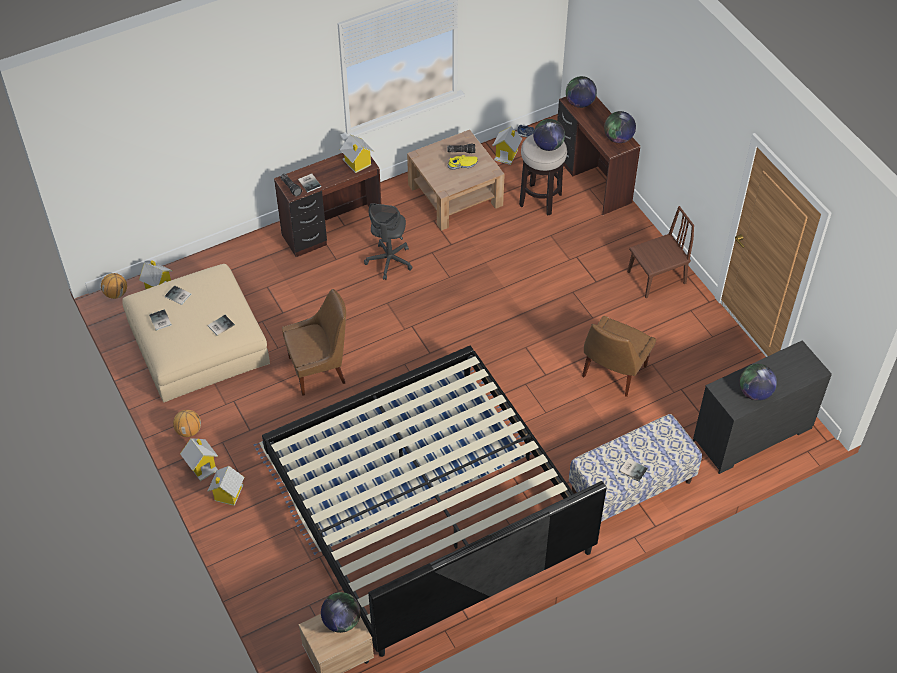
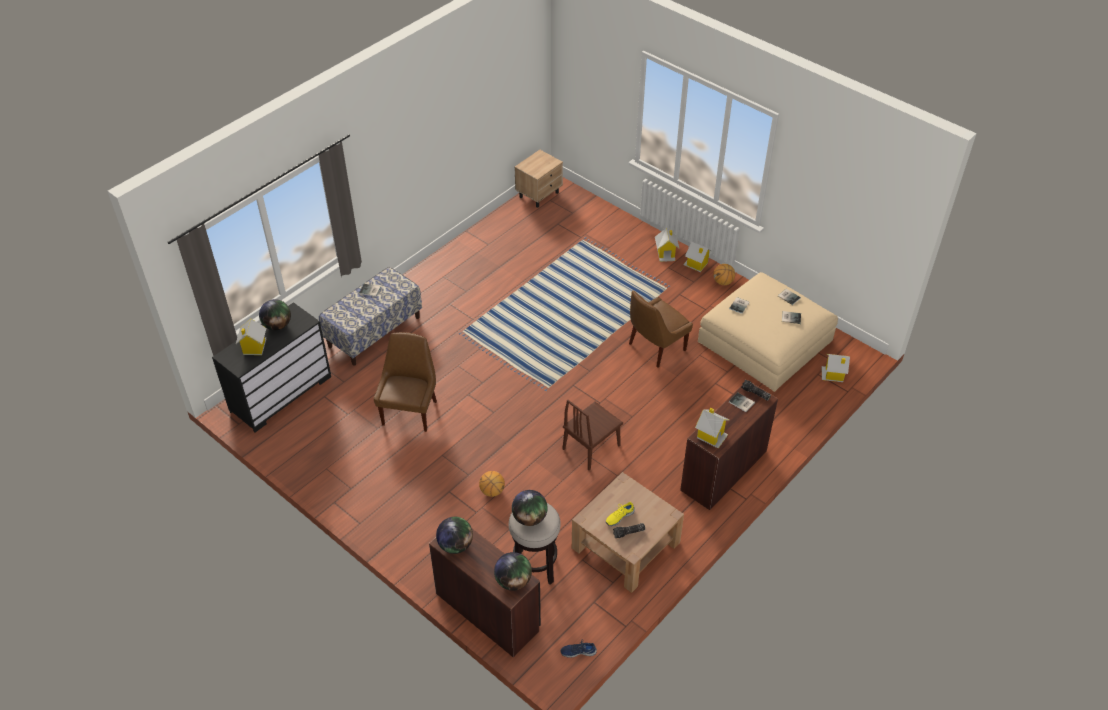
camera: 160 degrees right, 5 degrees down
basketball [101,273,127,299] -> basketball moved to [479,471,505,497]
bed [262,346,606,657] -> none
globe [321,592,361,633] -> none
grey office chair [364,203,413,280] -> none
toy house [492,127,522,165] -> toy house moved to [236,319,267,355]
brown chair [627,206,694,298] -> brown chair moved to [562,400,623,470]

